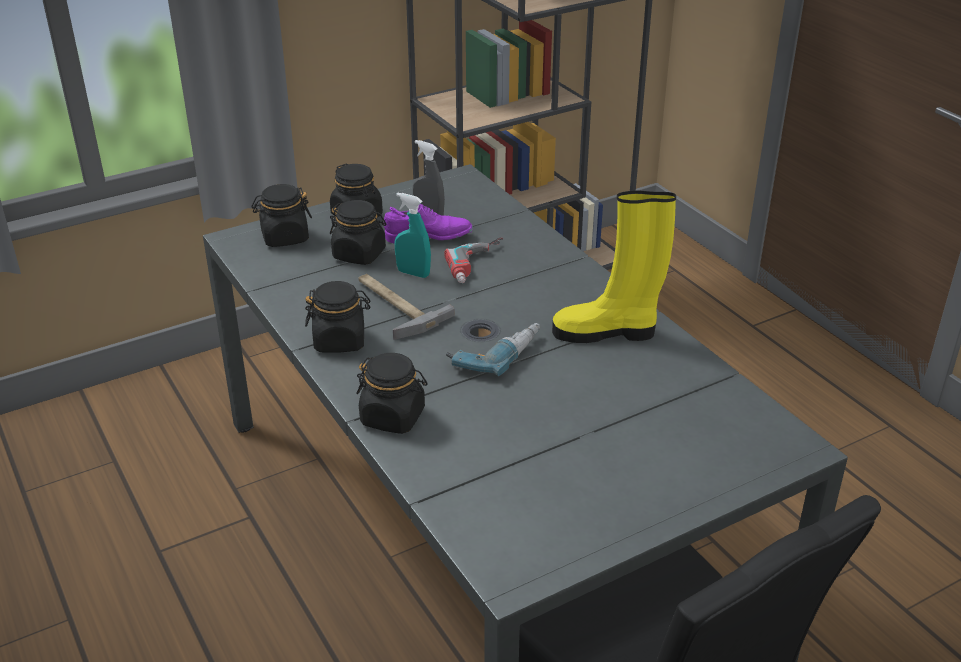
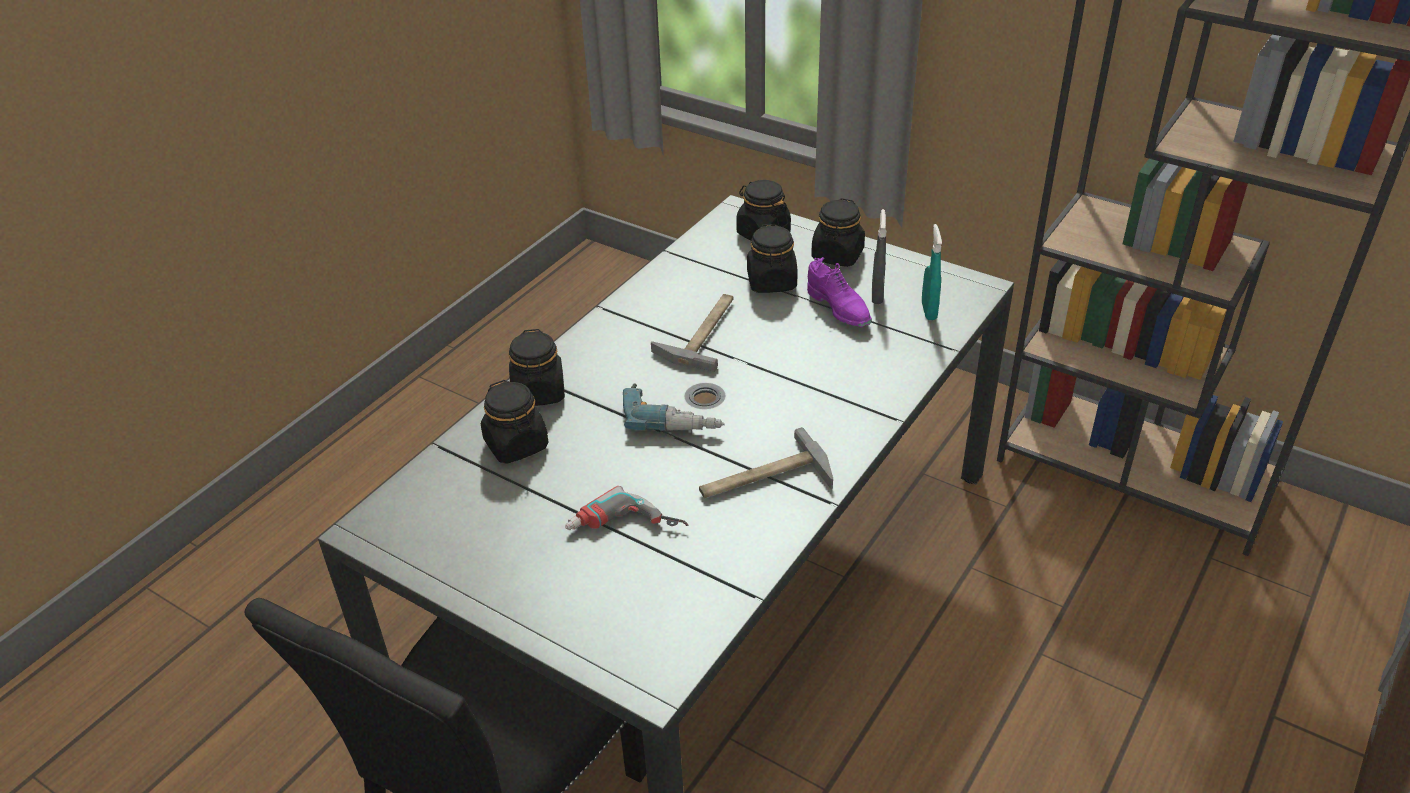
camera: 65 degrees right, 5 degrees up
black jar [305,281,370,353] -> black jar moved to [481,380,548,464]
turquoise spray bottle [395,192,431,278] -> turquoise spray bottle moved to [922,224,942,320]
power drill [444,238,503,283] -> power drill moved to [565,486,688,530]
yellow boot [552,190,676,343] -> hammer [699,427,833,498]

